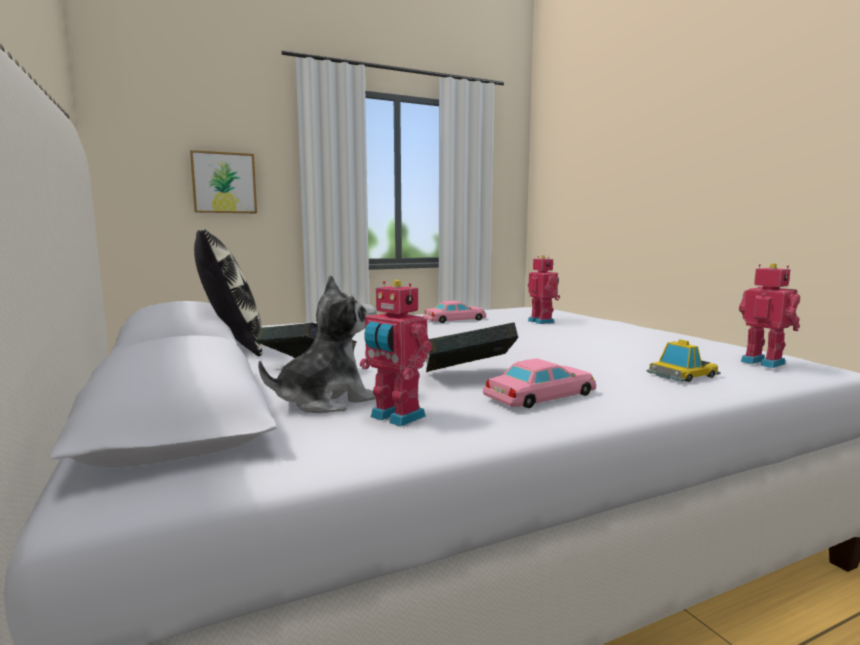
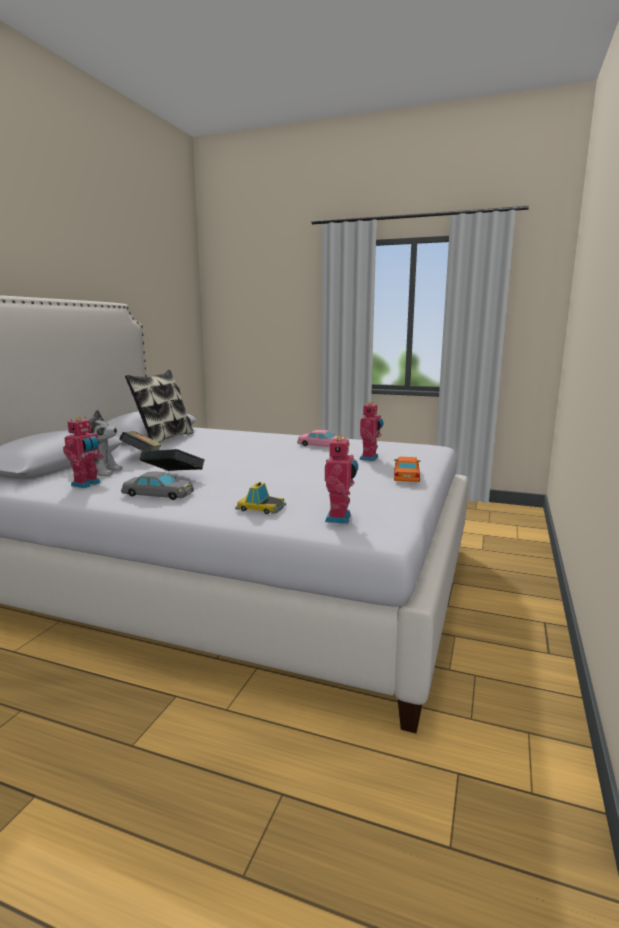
camera: 45 degrees right, 5 degrees up
picture [190,150,257,213] -> none
toy robot [360,280,432,427] -> toy robot turned 150 degrees counterclockwise [63,417,103,488]
pink toy car [483,358,596,408] -> grey toy car [121,471,194,500]
none -> orange toy car [394,457,421,482]

